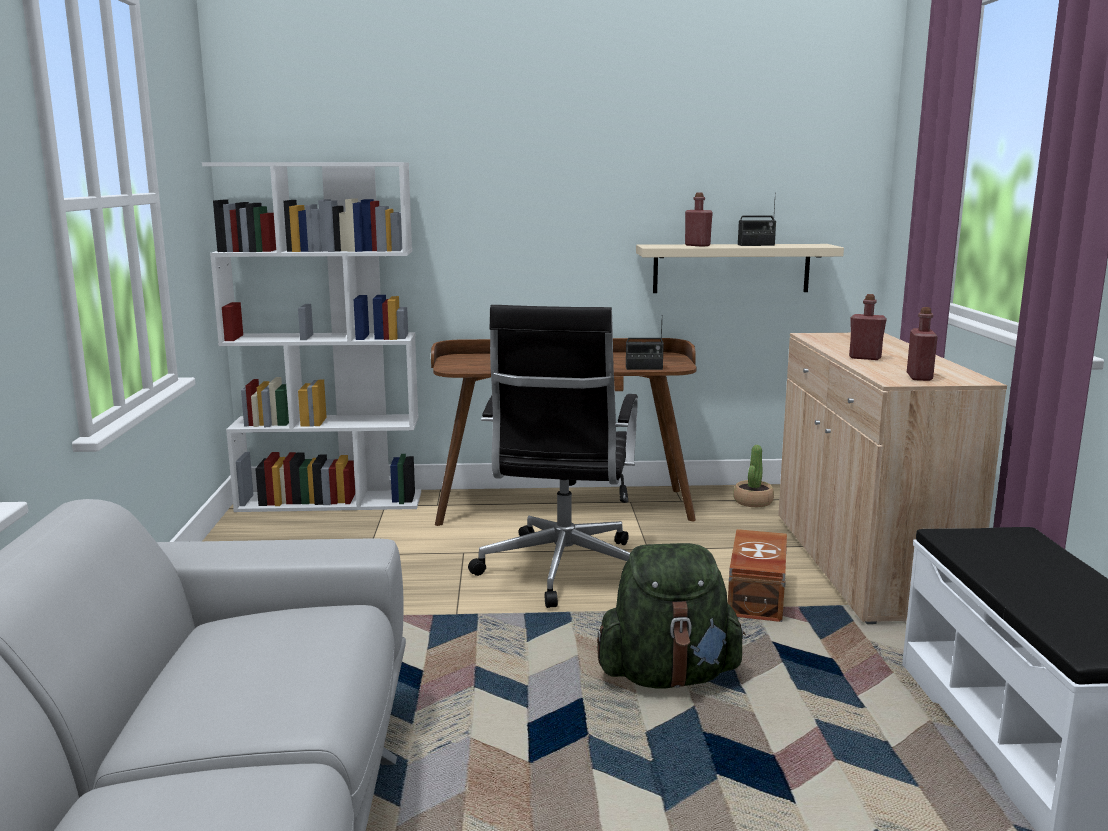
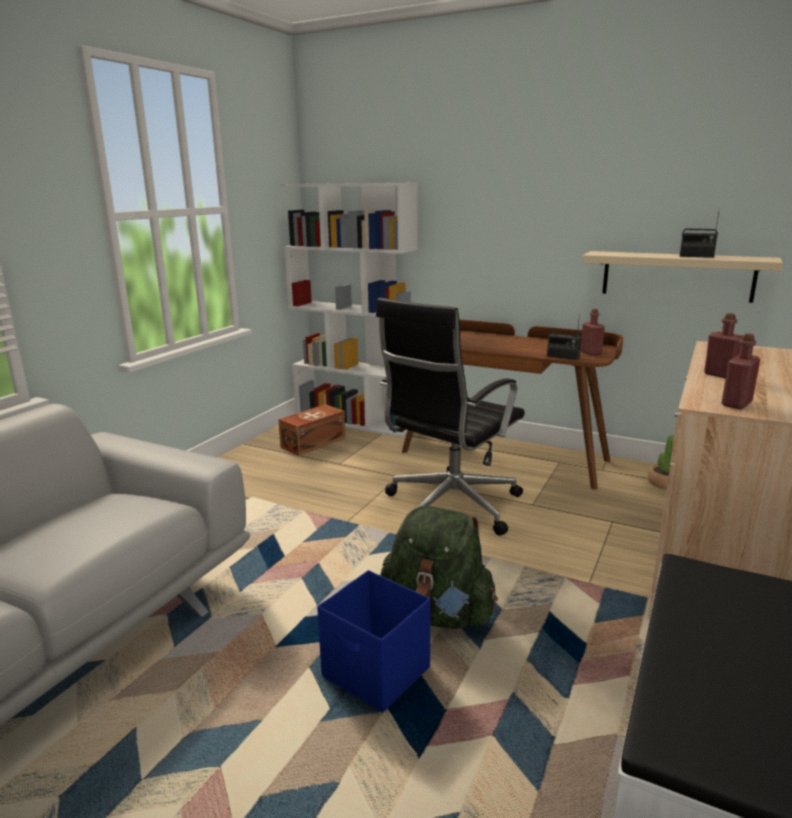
camera: 30 degrees right, 5 degrees up
red bottle [685,193,713,247] -> red bottle moved to [581,309,605,356]
brown storage box [728,529,787,622] -> brown storage box moved to [278,404,346,455]
none -> blue storage box [317,570,431,713]

